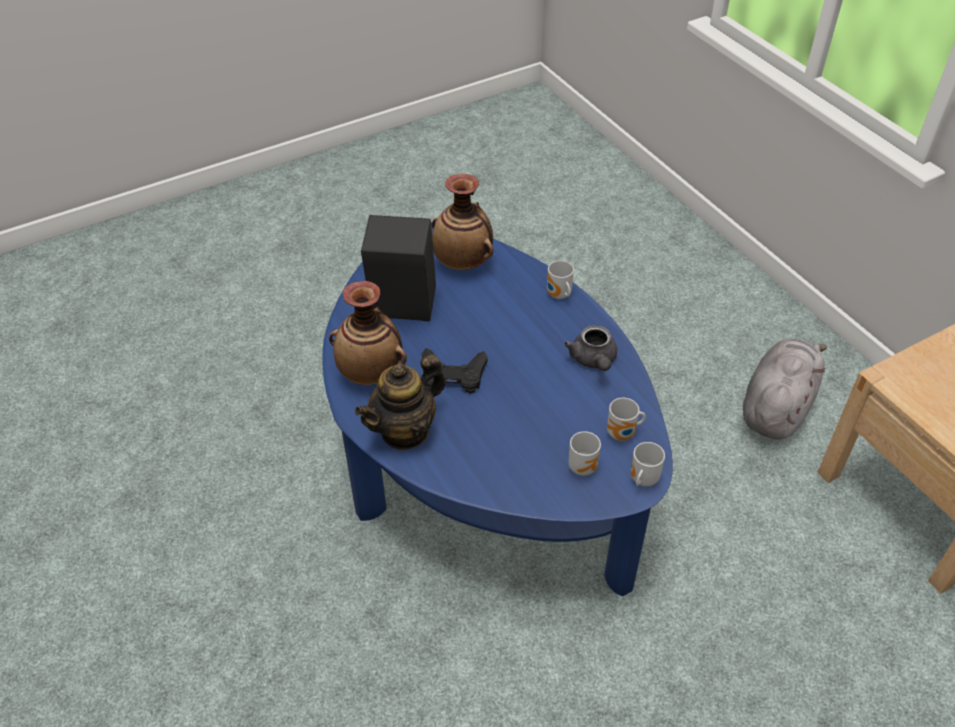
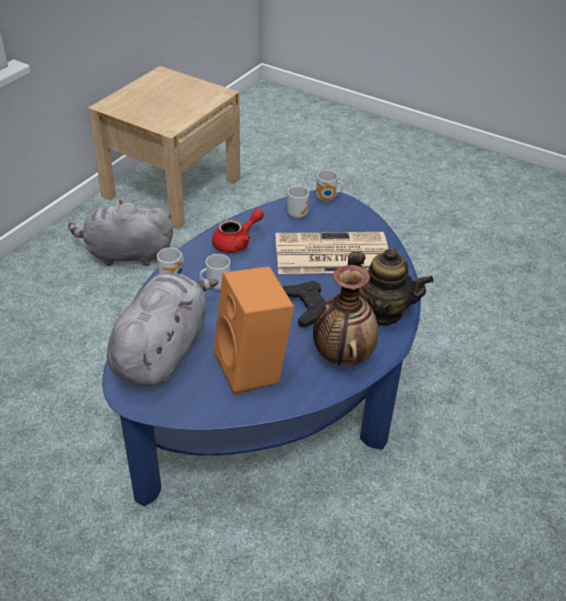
camera: 120 degrees left, 5 degrees down
black speaker [361,215,436,321] -> orange speaker [214,266,294,395]
vase [432,174,493,270] -> grey plush toy [107,273,218,386]
grey teapot [564,325,617,371] -> red teapot [212,209,264,253]
mug [568,431,601,476] -> mug moved to [199,254,230,290]
none -> newspaper [275,232,388,274]

